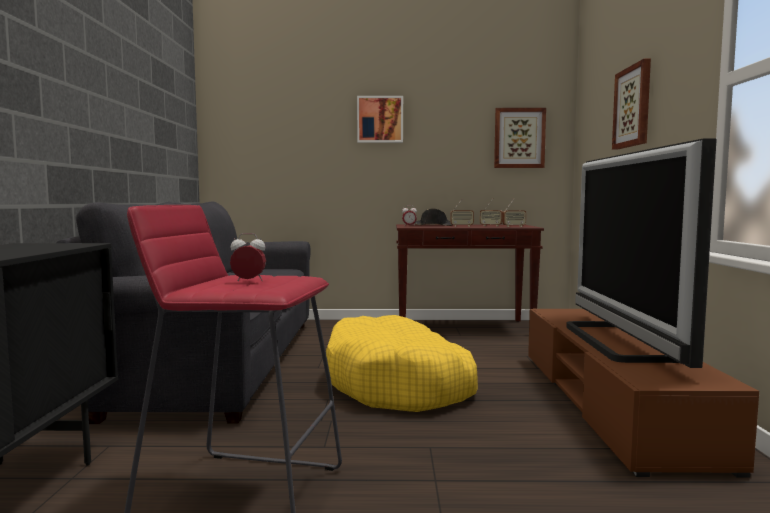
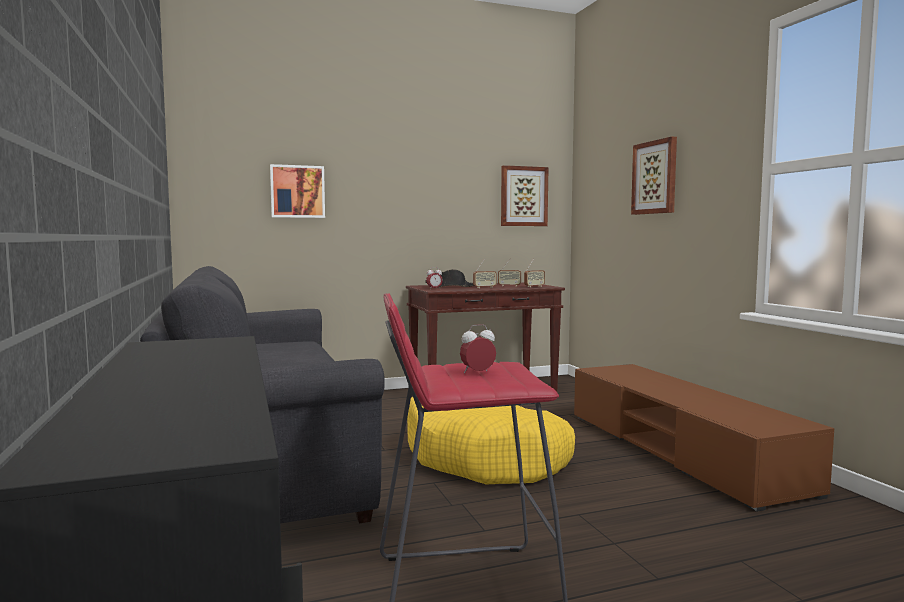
camera: 20 degrees left, 0 degrees up
picture [357,96,403,143] -> picture moved to [270,164,325,218]
television [566,138,716,368] -> none

